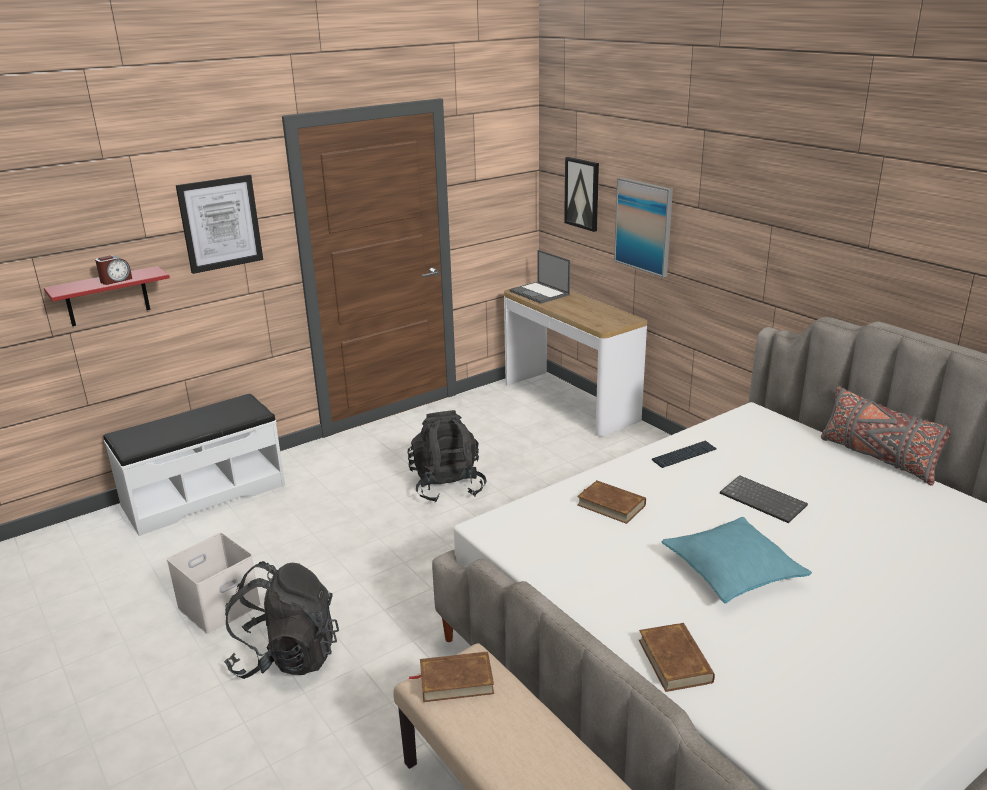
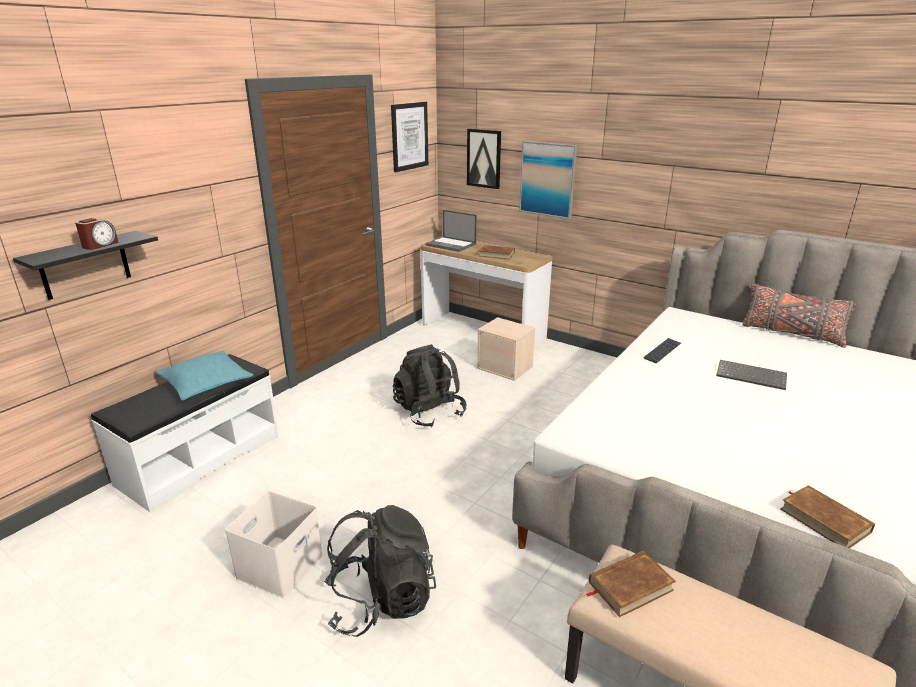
camera: 20 degrees left, 0 degrees up
red shelf [44,266,170,326] -> black shelf [13,231,158,300]
picture [176,175,263,274] -> picture moved to [391,102,428,172]
brown book [577,480,646,524] -> brown book moved to [478,245,515,259]
turquoise pillow [662,517,812,603] -> turquoise pillow moved to [156,350,253,401]
none -> beige storage box [477,317,535,381]

